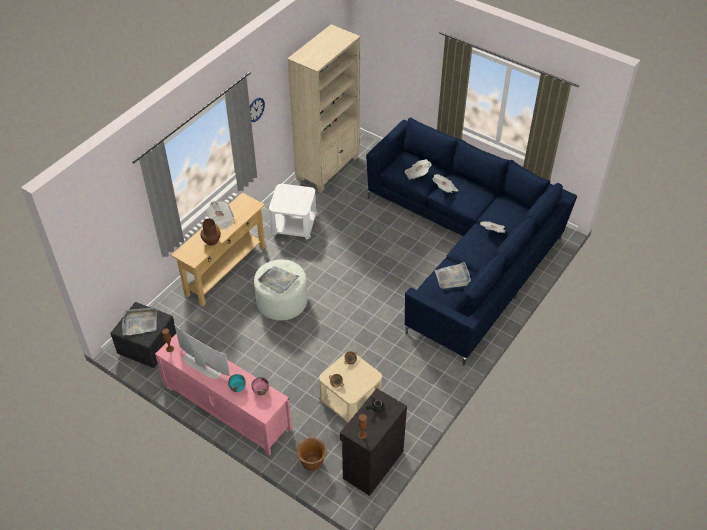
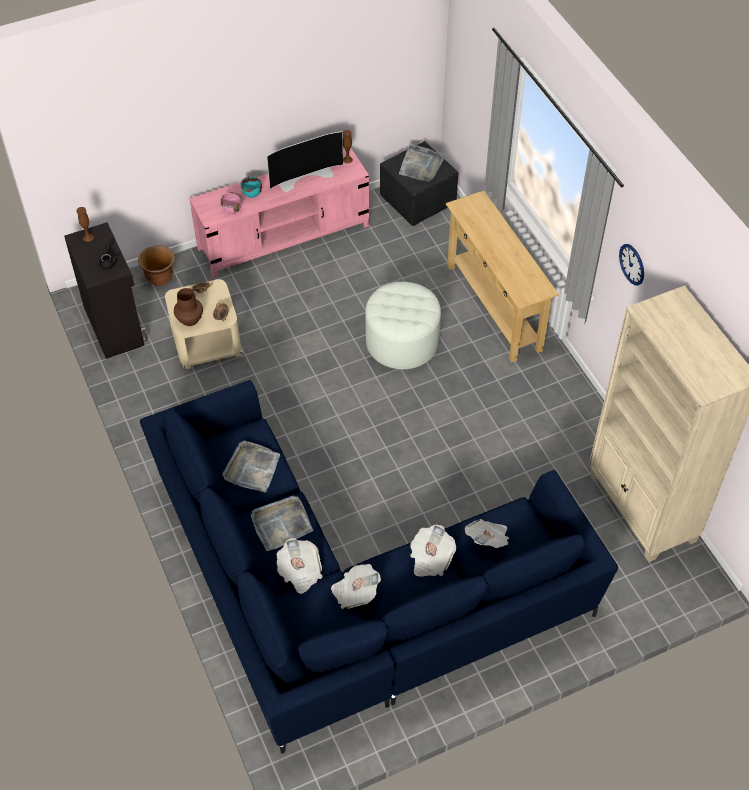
camera: 120 degrees right, 5 degrees up
brown vase [200,219,221,246] -> brown vase moved to [174,288,203,326]
newspaper [206,201,235,230] -> newspaper moved to [331,564,381,609]
grey tray [258,266,300,294] -> grey tray moved to [251,496,313,551]
white side table [269,184,318,240] -> none

